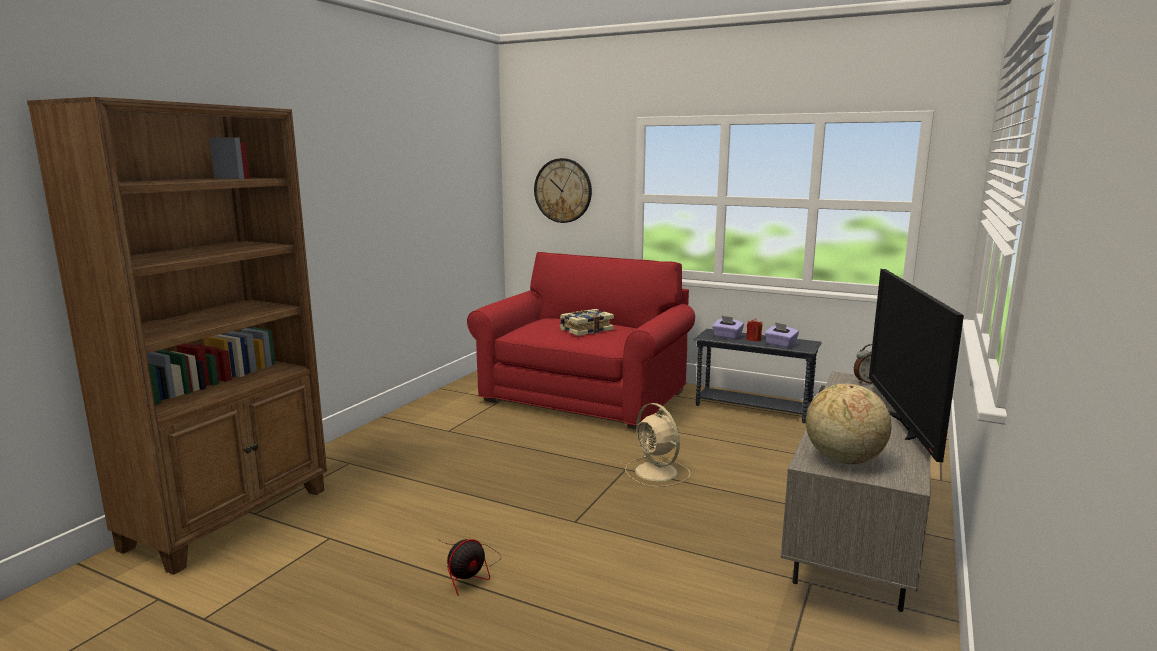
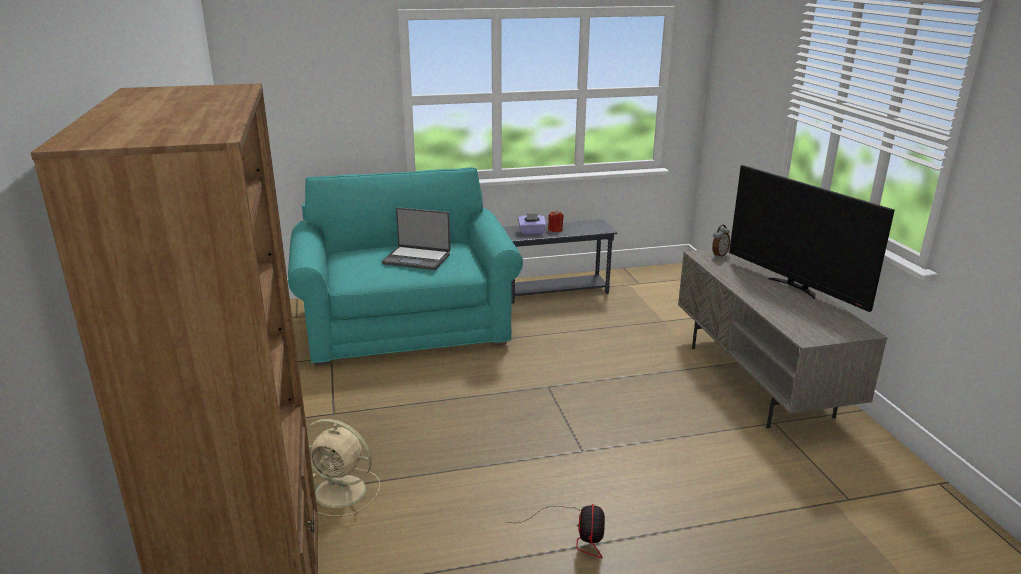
camera: 40 degrees left, 10 degrees up
red sofa [467,252,695,430] -> turquoise sofa [288,167,523,366]
wall clock [534,158,592,223] -> none
book [560,309,614,336] -> laptop [382,207,450,270]
beige fan [625,403,691,487] -> beige fan moved to [307,419,380,516]
purple tissue box [765,322,799,348] -> none
globe [806,384,891,464] -> none

